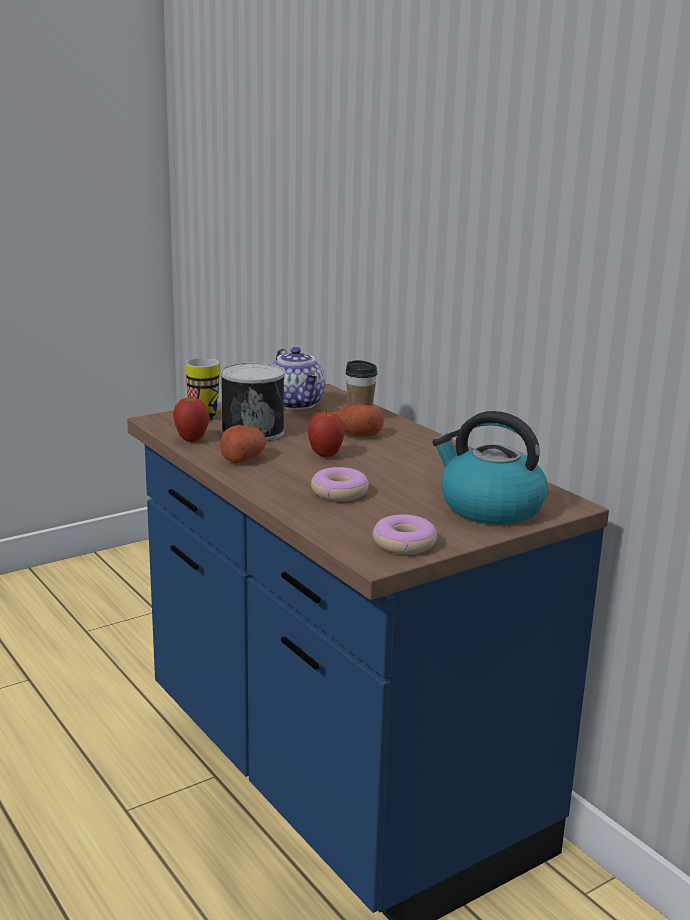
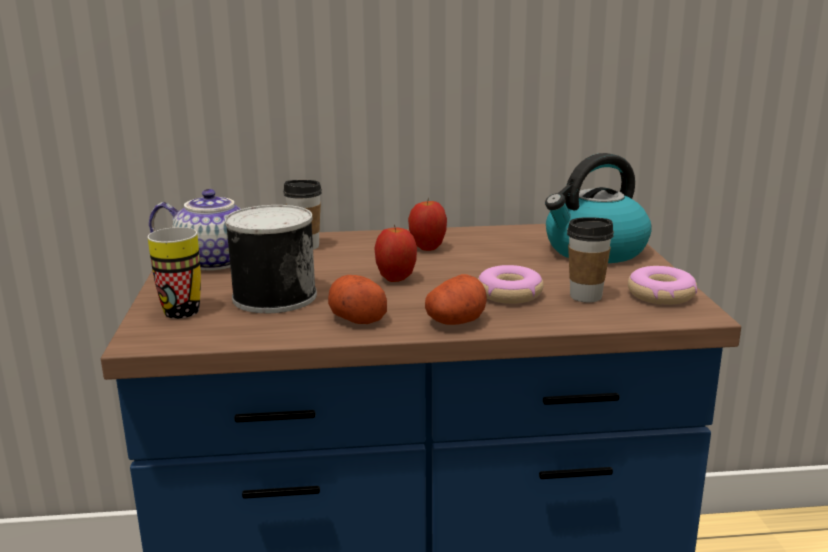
camera: 60 degrees left, 0 degrees up
apple [173,395,209,442] -> apple moved to [408,198,447,251]
potato [336,404,384,437] -> potato moved to [425,274,487,325]
none -> cup [567,217,614,303]

